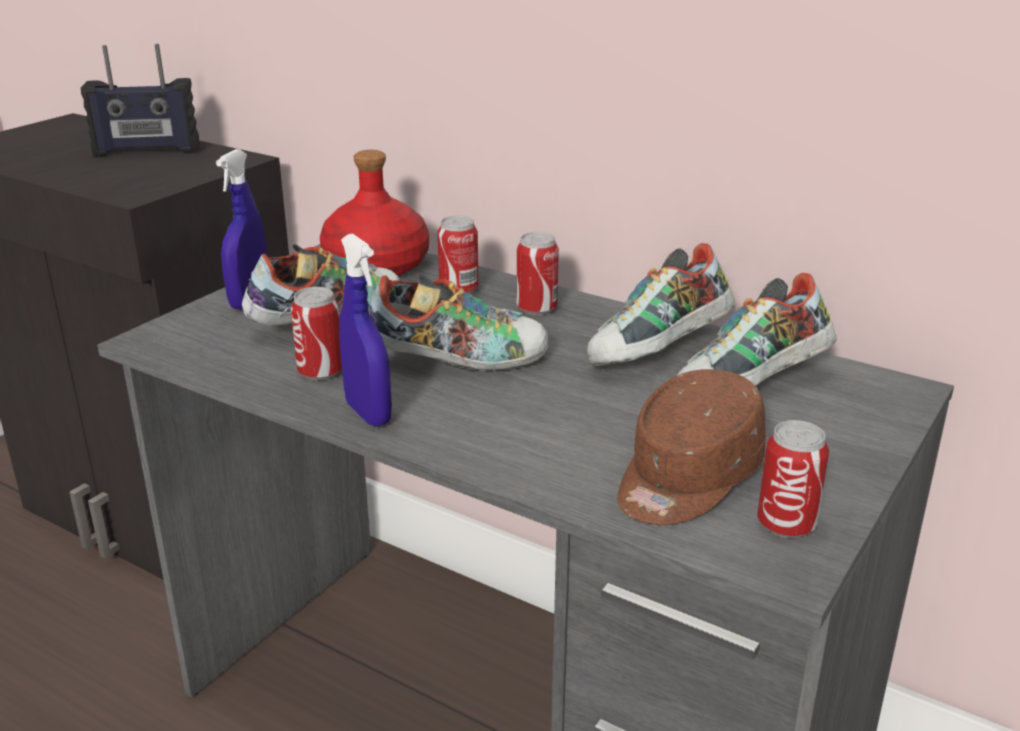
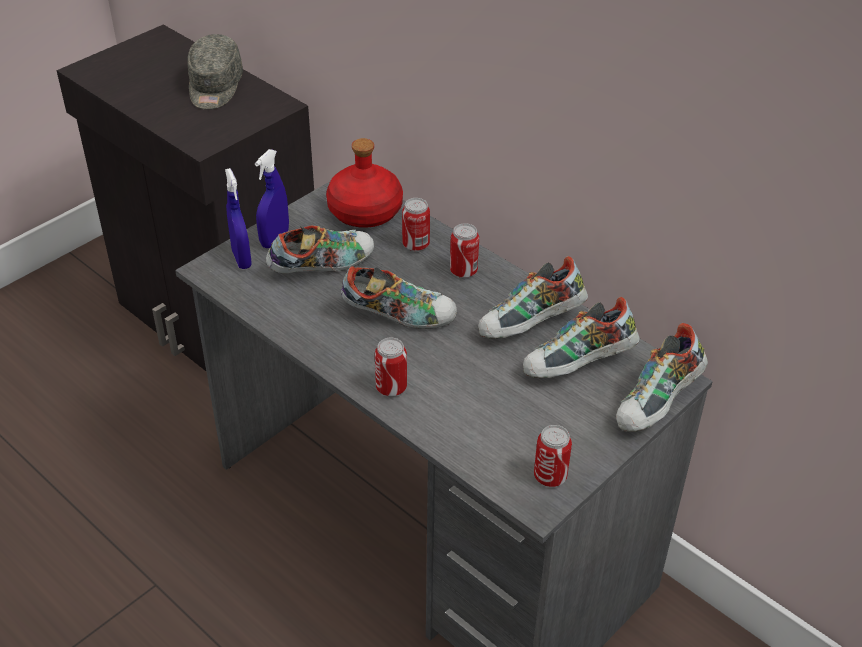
camera: 10 degrees right, 15 degrees up
radio [81,44,200,157] -> grey cap [187,34,243,109]
can [291,287,342,381] -> can moved to [375,337,407,396]
blue spray bottle [339,233,392,426] -> blue spray bottle moved to [225,168,252,269]
brown cap [617,369,766,525] -> none
none -> shoe [616,323,708,432]

